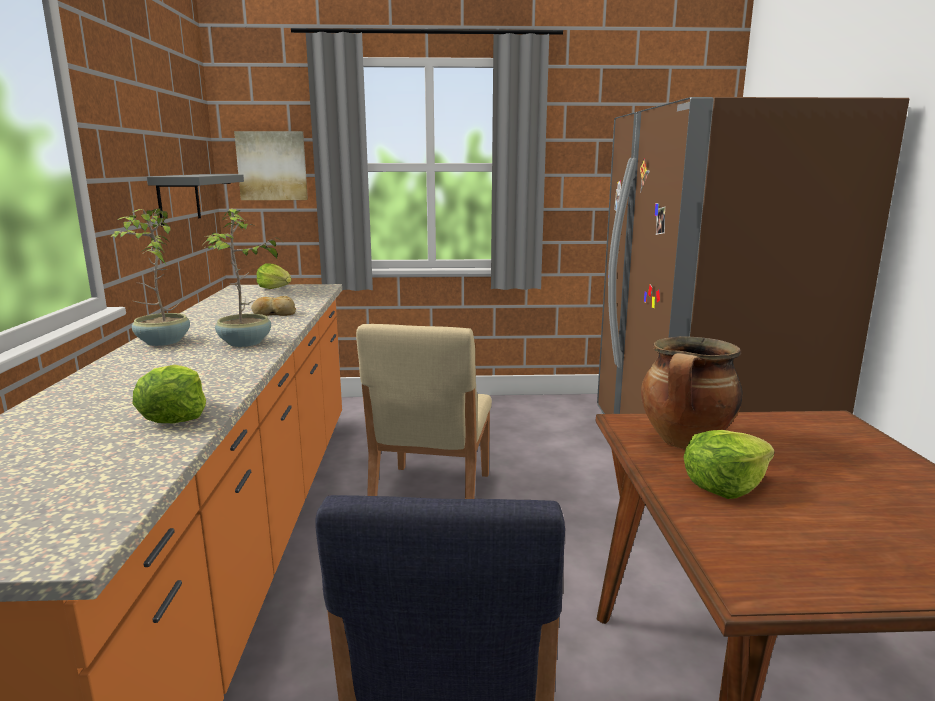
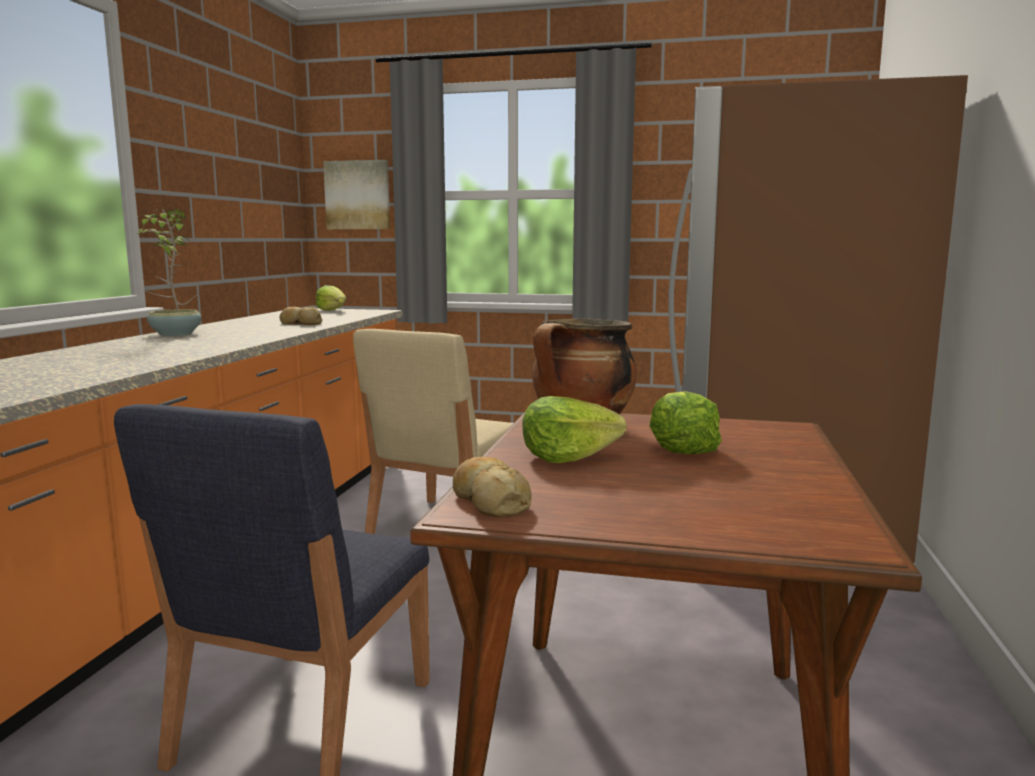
camera: 15 degrees right, 5 degrees down
lettuce [133,364,206,423] -> lettuce moved to [650,391,722,455]
grey shelf [147,175,244,225] -> none
potted plant [204,208,280,347] -> none
none -> bread [453,457,532,517]

